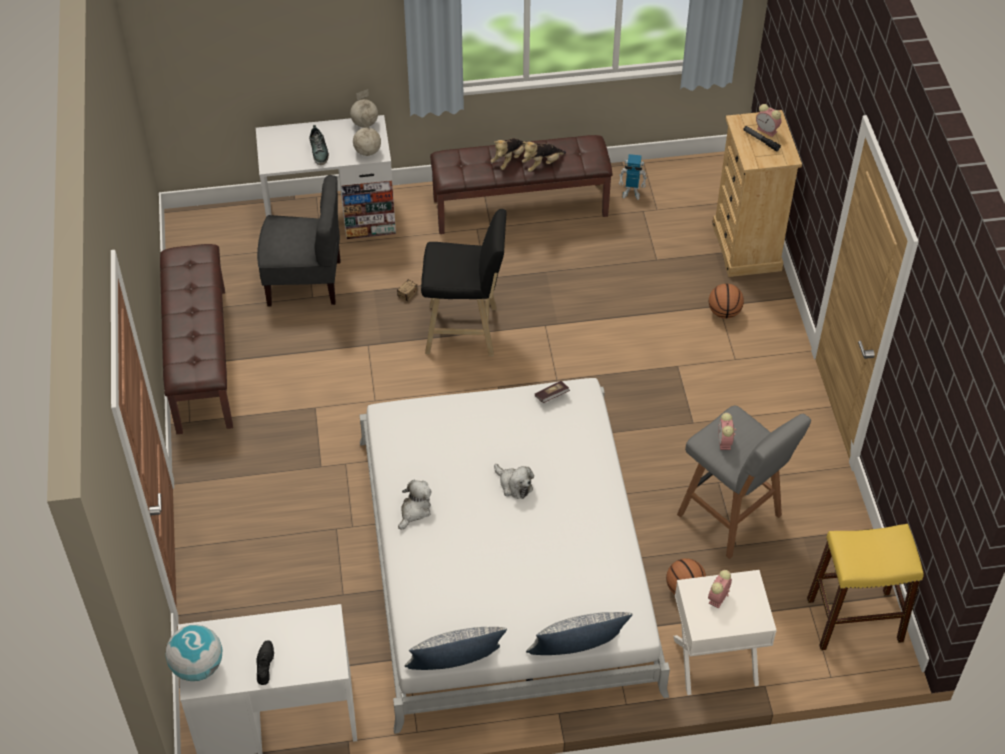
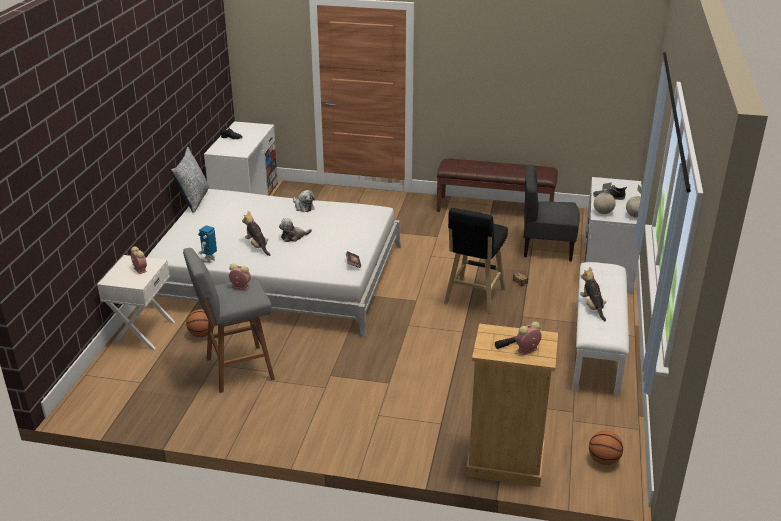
camera: 110 degrees right, 20 degrees down
globe [166,625,222,681] -> none
grey chair [257,175,341,307] -> grey chair turned 75 degrees clockwise [524,165,580,262]
brown bench [430,135,613,234] -> white bench [572,262,629,396]
plush toy [491,138,525,170] -> plush toy moved to [242,211,270,256]
pillow [526,612,632,655] -> none
toy robot [619,154,647,200] -> toy robot moved to [198,225,217,263]
basketball [709,283,744,319] -> basketball moved to [589,431,623,465]
yellow stool [807,524,924,650] -> none

